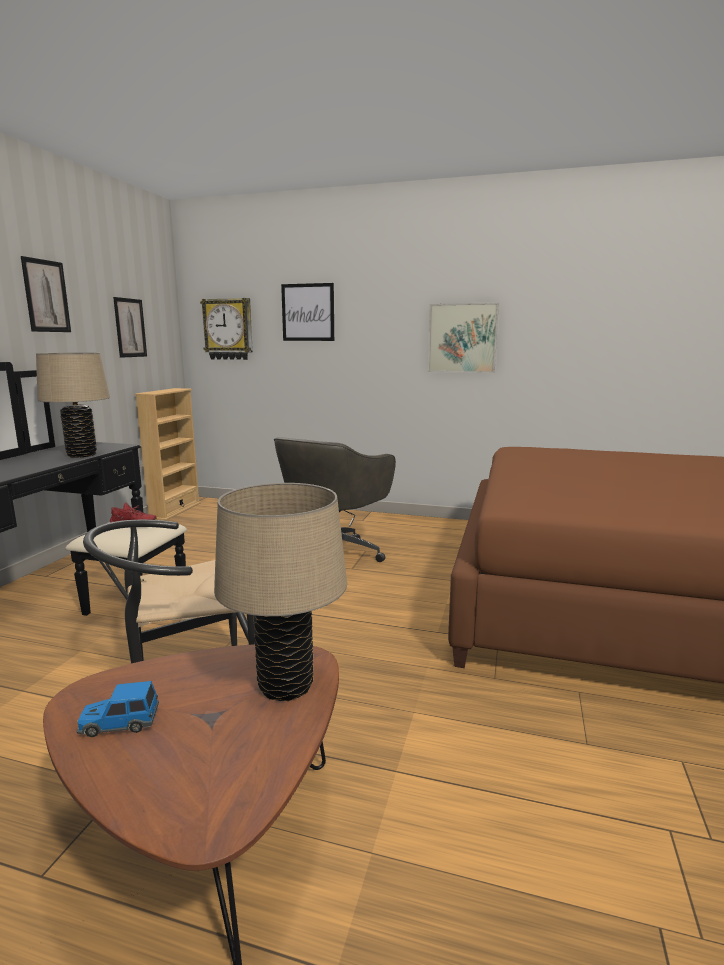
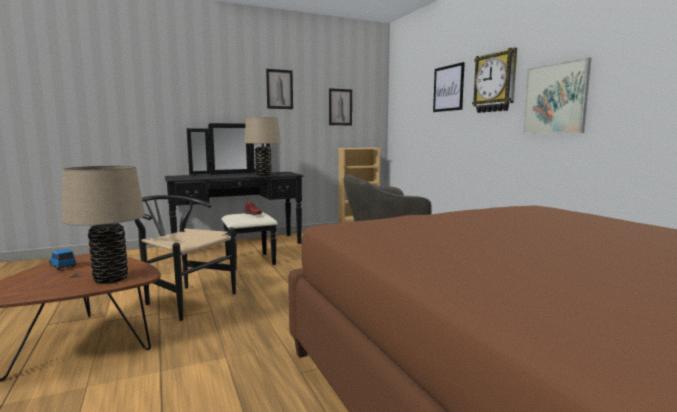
camera: 50 degrees right, 5 degrees down
wall clock [200,298,253,360] -> wall clock moved to [472,48,517,113]

